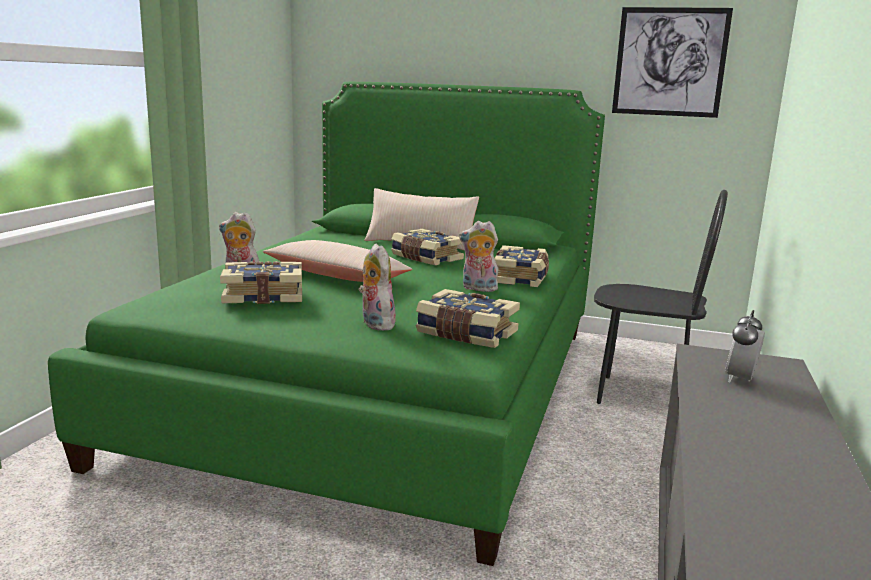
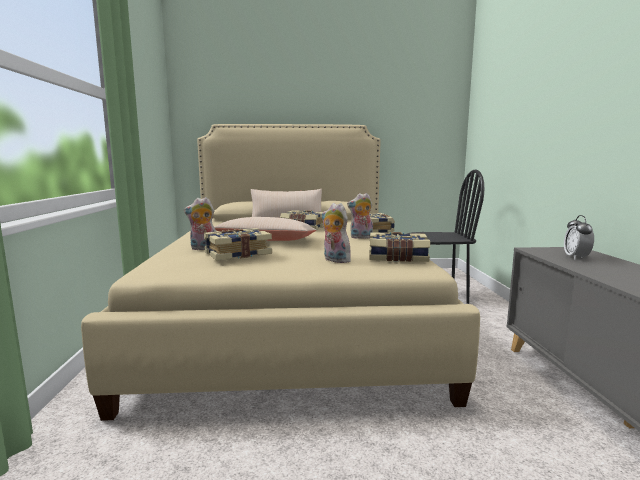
camera: 20 degrees left, 5 degrees down
green bed [48,82,605,566] -> beige bed [81,124,480,421]
picture [612,7,733,118] -> none

